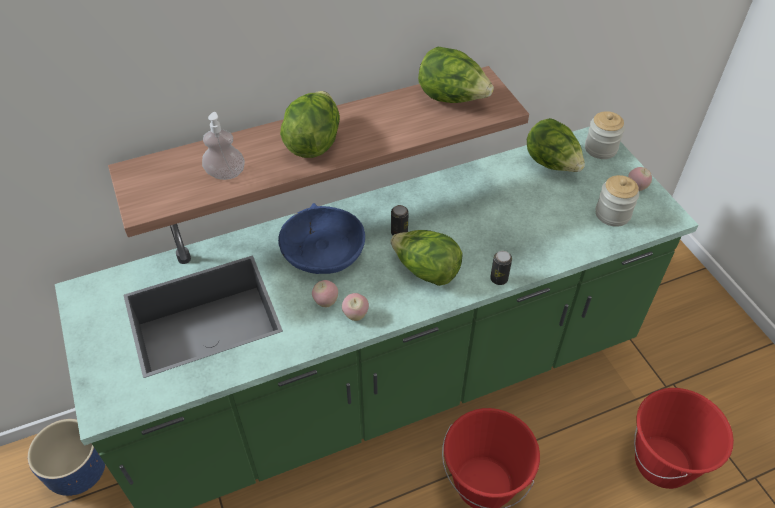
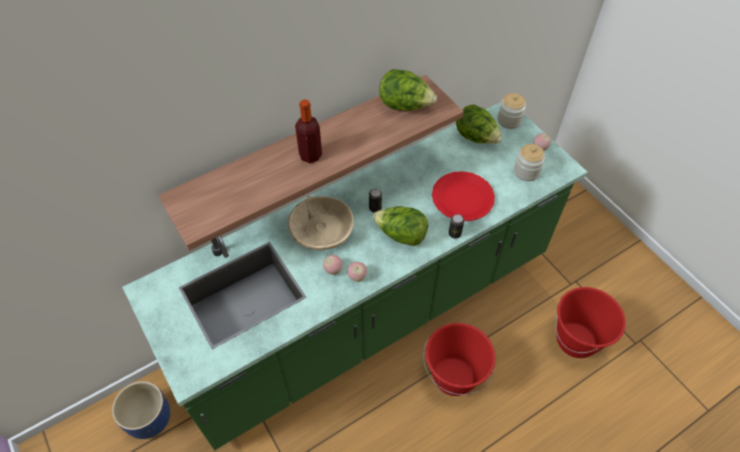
camera: 10 degrees left, 5 degrees up
soap dispenser [202,112,245,180] -> none
blue bowl [278,203,365,274] -> beige bowl [288,195,354,250]
lettuce [280,91,340,158] -> bottle [295,99,322,163]
none -> red plate [432,171,495,221]

